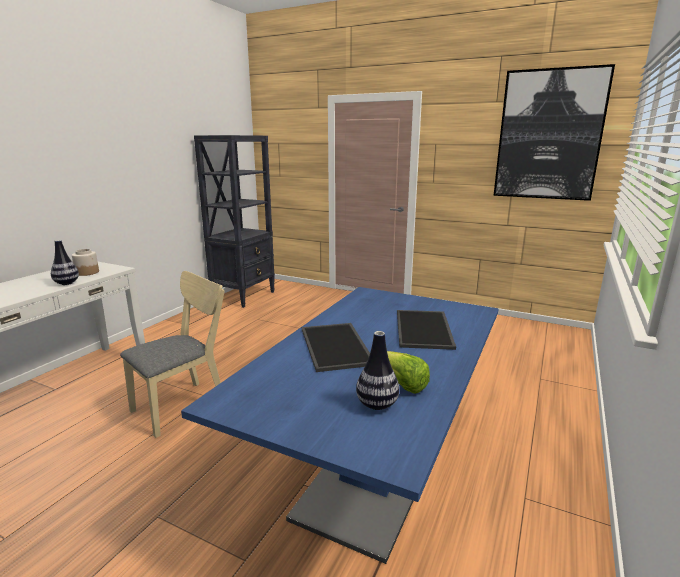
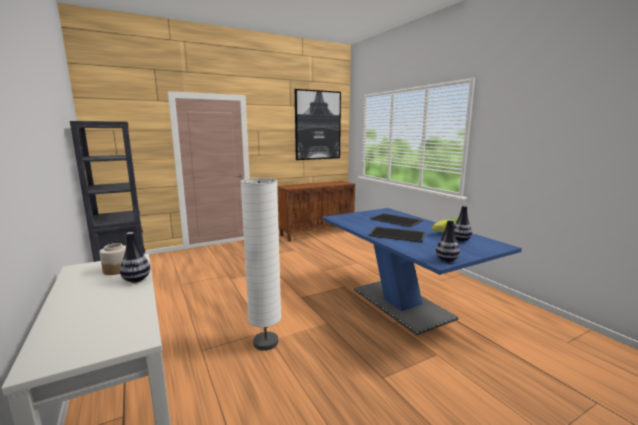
camera: 55 degrees left, 5 degrees down
beige chair [120,271,225,438] -> white floor lamp [240,178,281,351]
none -> brown cabinet [277,181,355,242]
none -> vase [436,219,460,262]

